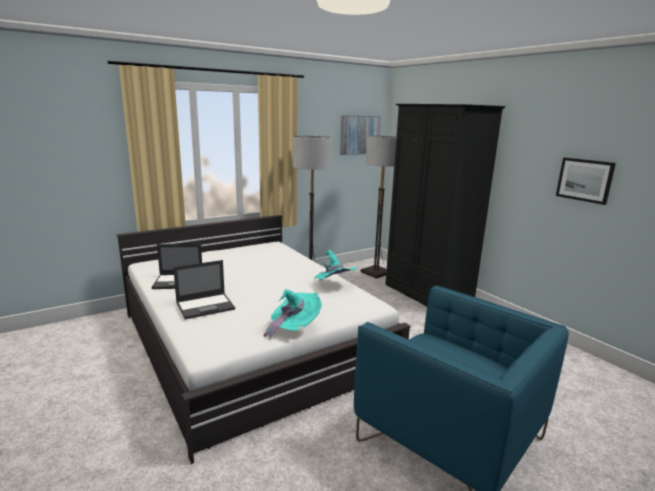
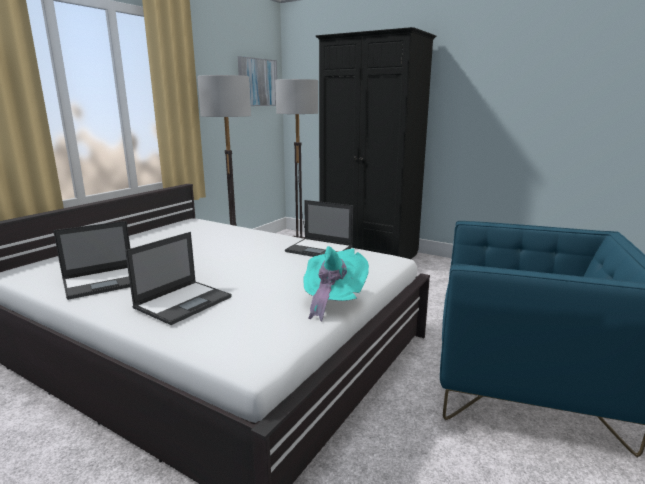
camera: 25 degrees left, 0 degrees up
turquoise hat [314,250,357,280] -> laptop [285,200,353,257]
picture [556,157,616,205] -> none

